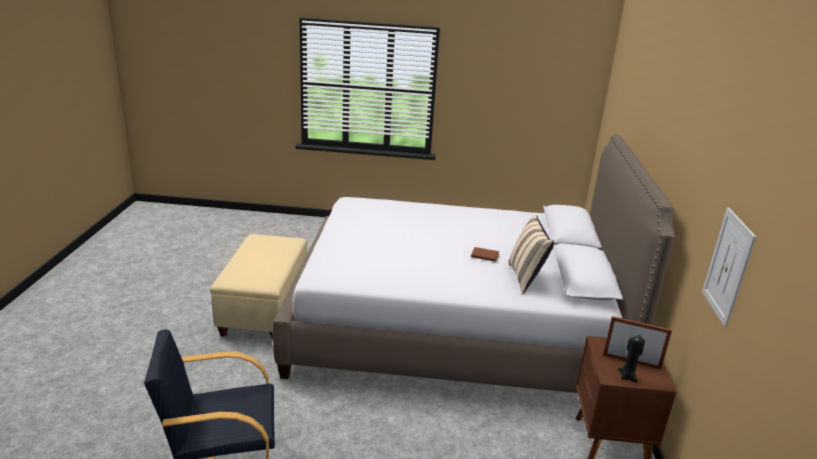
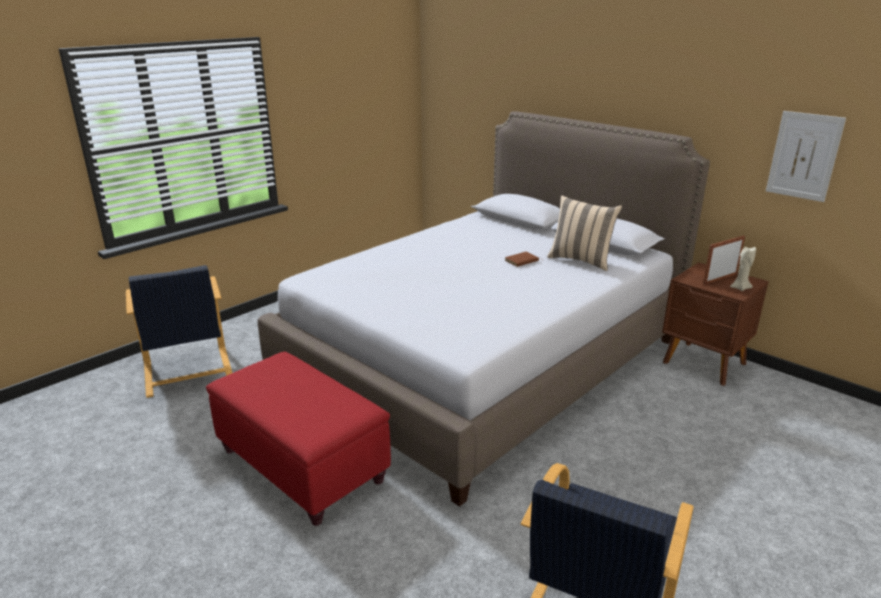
camera: 50 degrees left, 0 degrees up
beige ottoman [210,234,308,341] -> red ottoman [206,351,391,526]
black candle [618,335,645,383] -> beige candle [730,247,756,291]
none -> black armchair [126,265,232,398]

